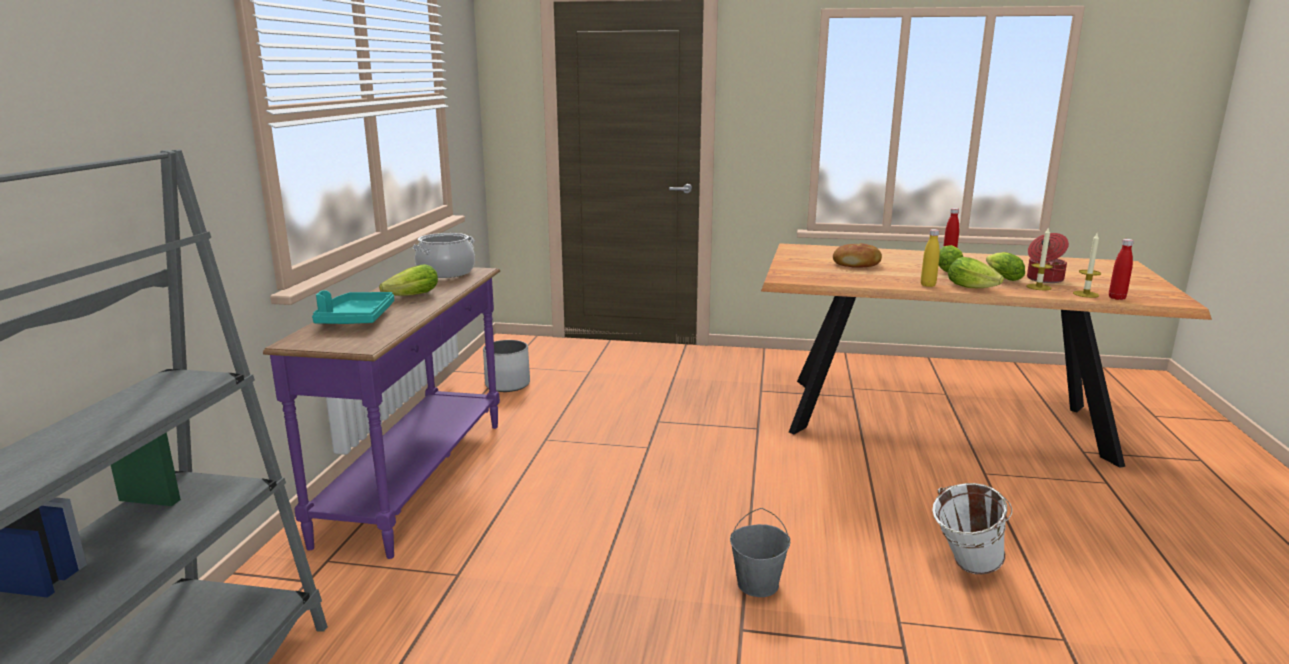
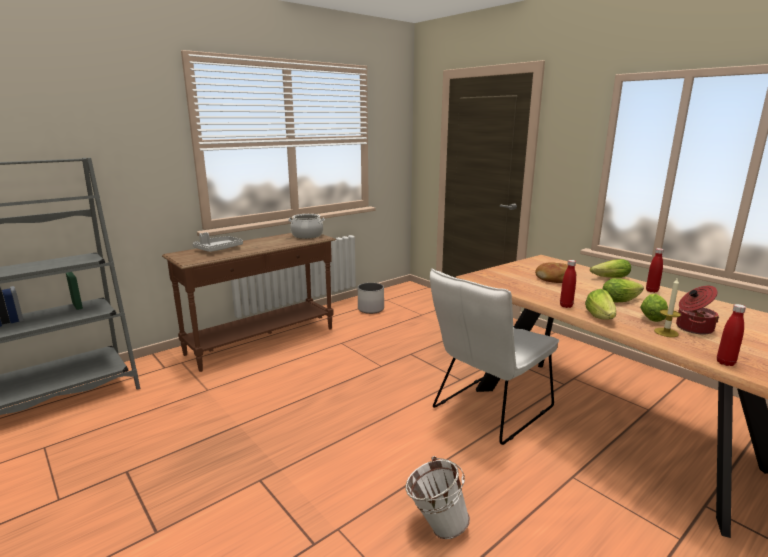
camera: 40 degrees right, 0 degrees up
purple console table [263,267,500,559] -> brown console table [162,233,336,372]
turquoise tray [312,290,394,324] -> grey tray [193,232,243,252]
lettuce [379,264,438,296] -> lettuce moved to [590,259,631,278]
grey bucket [730,508,790,597] -> none
yellow bottle [921,229,940,287] -> red bottle [560,260,576,308]
candle [1073,233,1101,298] -> none
none -> white chair [430,268,559,445]

